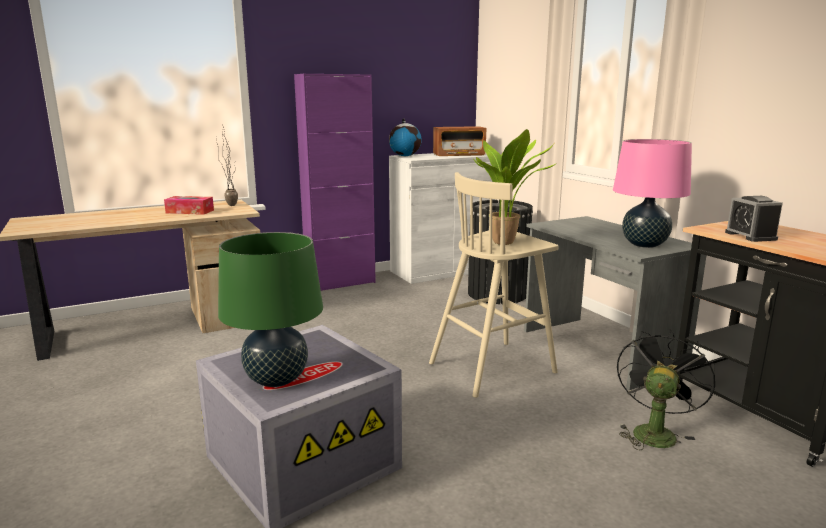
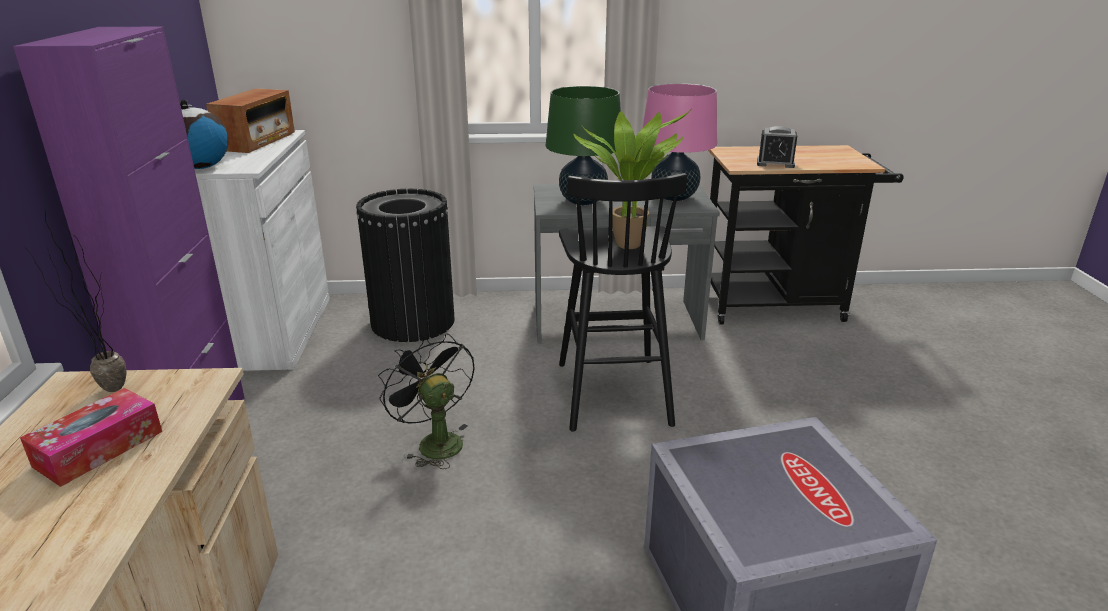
camera: 65 degrees left, 10 degrees up
green table lamp [218,232,323,387] -> green table lamp moved to [546,86,621,205]
beige stool [429,172,559,398] -> black stool [559,173,687,432]
black fan [617,329,715,450] -> black fan moved to [378,333,475,469]

